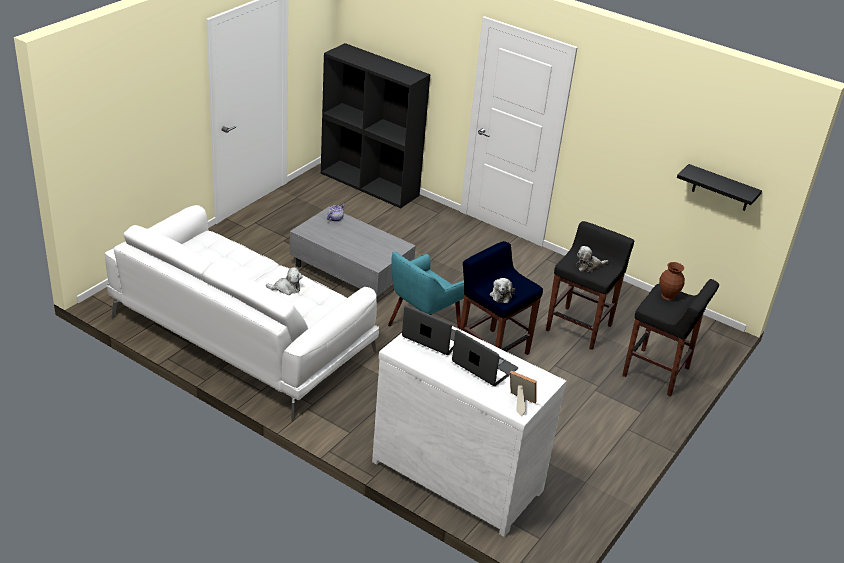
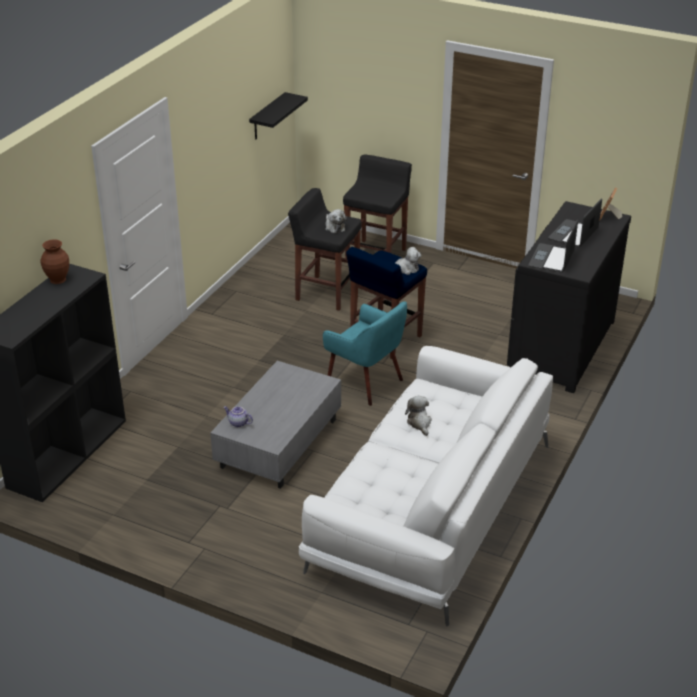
camera: 95 degrees left, 0 degrees up
white dresser [372,326,567,537] -> black dresser [507,201,631,393]
brown vase [659,262,685,300] -> brown vase moved to [40,239,69,284]

